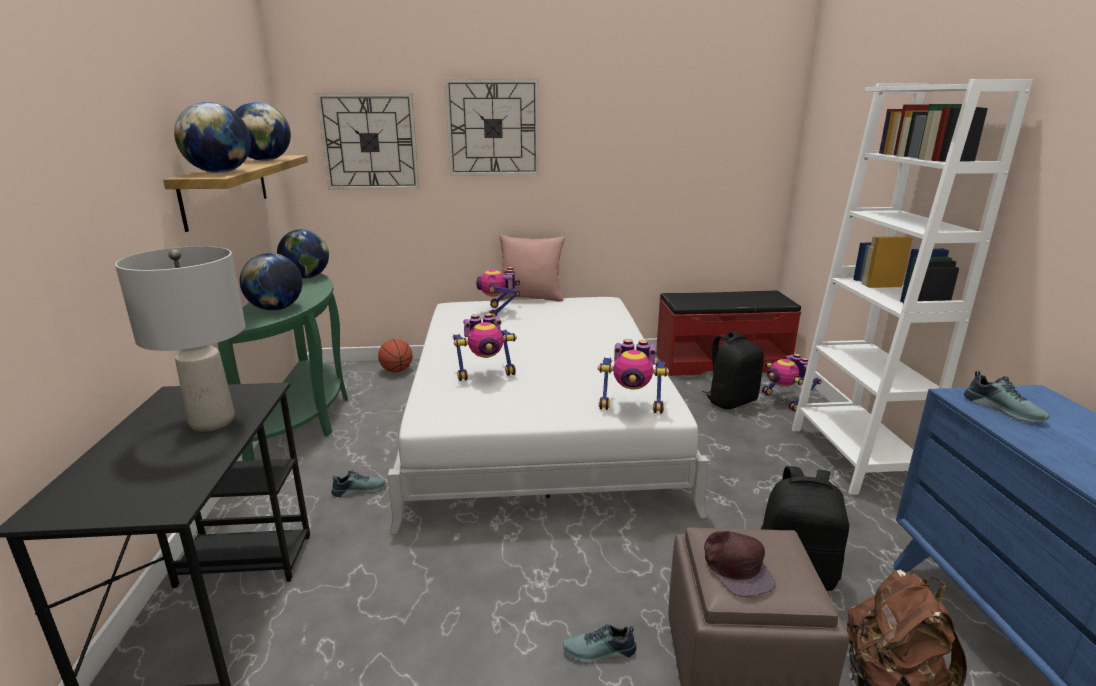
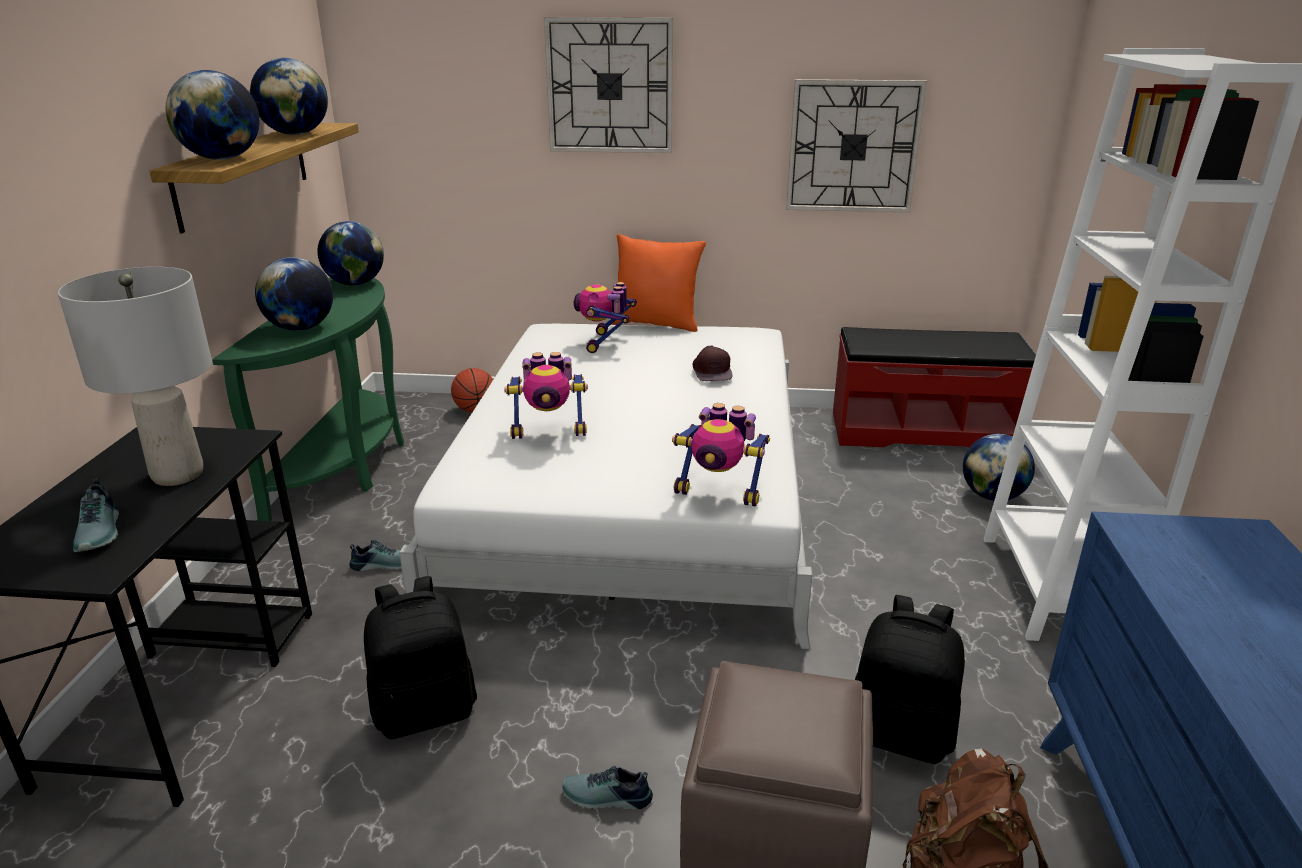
camera: 10 degrees right, 5 degrees up
wall clock [316,93,419,190] -> wall clock moved to [786,79,927,212]
pink pillow [498,235,565,301] -> orange pillow [611,234,706,332]
black backpack [702,331,764,409] -> black backpack moved to [364,576,477,739]
brown cap [704,531,776,597] -> brown cap moved to [693,345,733,381]
toy robot [762,354,822,411] -> globe [963,434,1035,501]
shoe [964,371,1049,422] -> shoe moved to [73,479,119,552]

